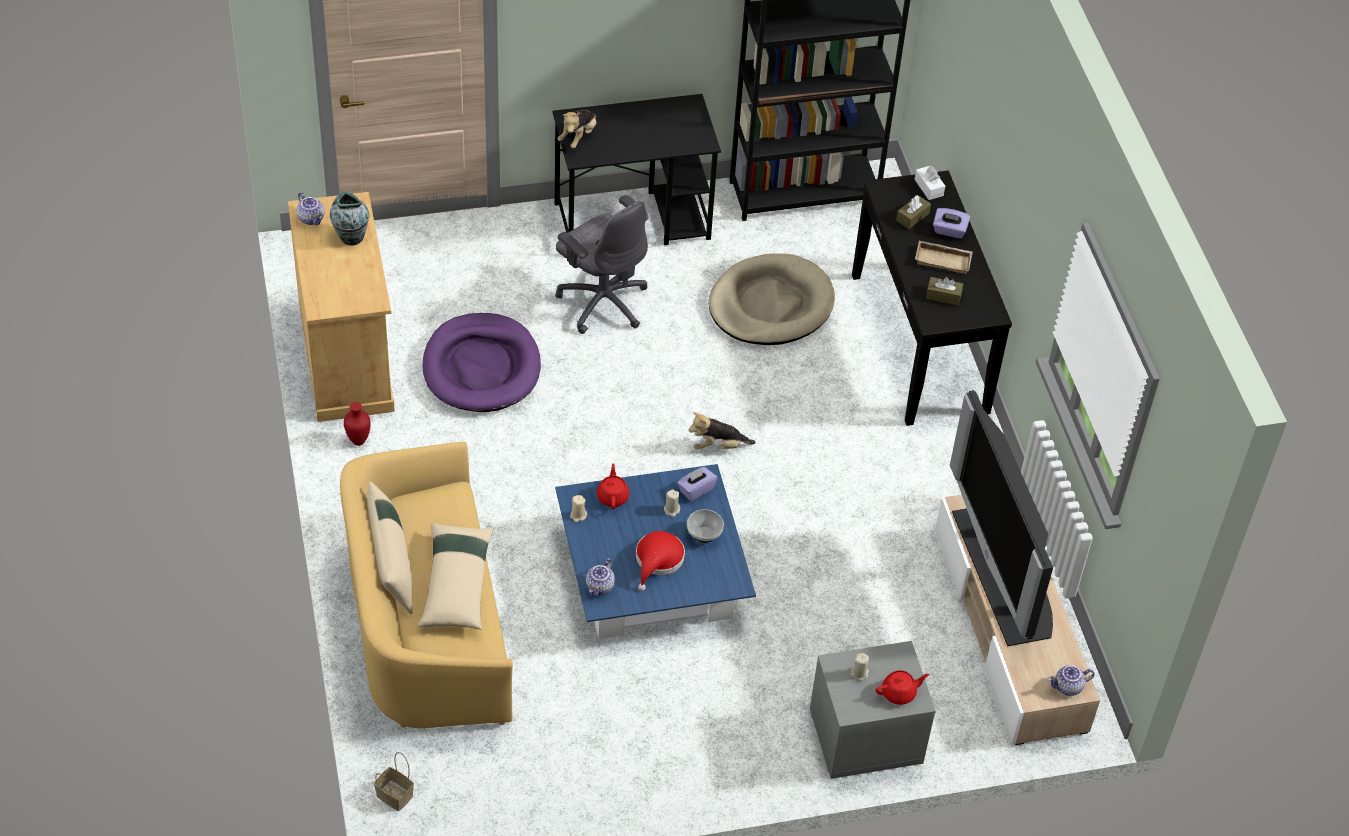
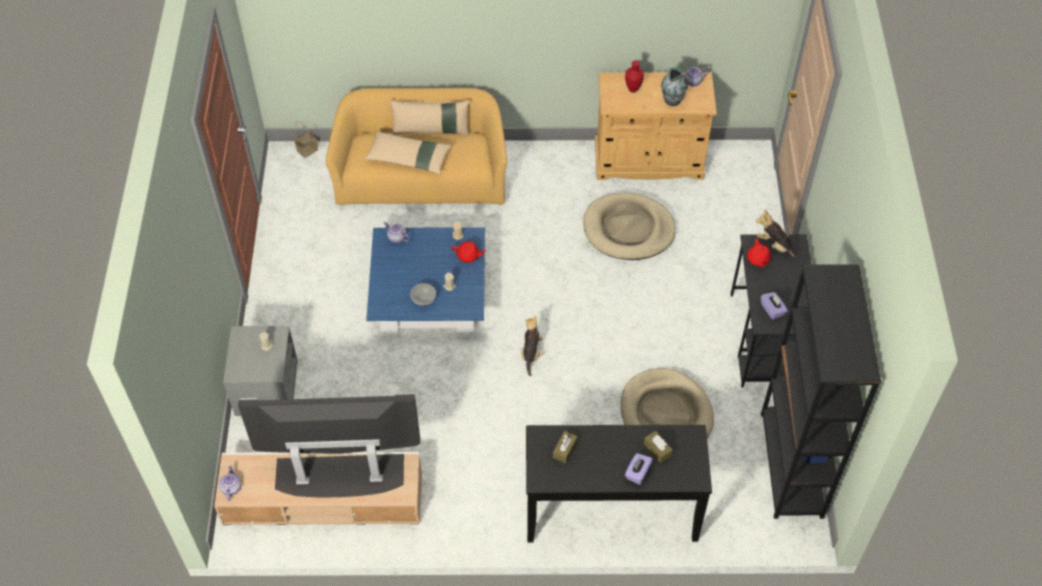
camera: 105 degrees right, 5 degrees up
red vase [344,402,371,446] -> red vase moved to [625,60,644,93]
purple dog bed [423,313,541,412] -> beige dog bed [583,193,676,260]
grey office chair [556,195,649,334] -> none
red hat [636,531,685,591] -> none
purple tissue box [677,467,718,501] -> purple tissue box moved to [761,292,788,320]
red teapot [875,670,929,705] -> red teapot moved to [747,238,771,267]
white tissue box [914,166,945,200] -> none
beige tray [915,241,973,274] -> none

